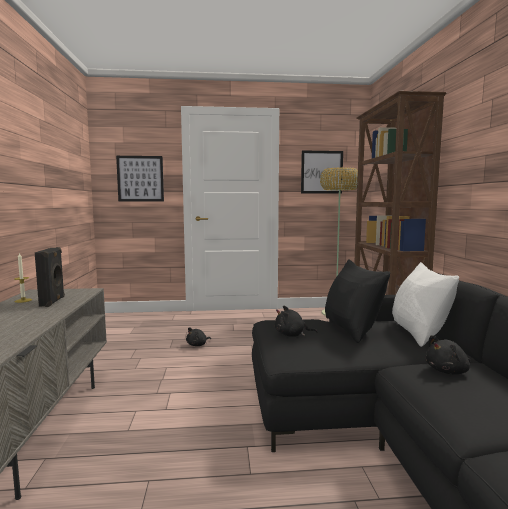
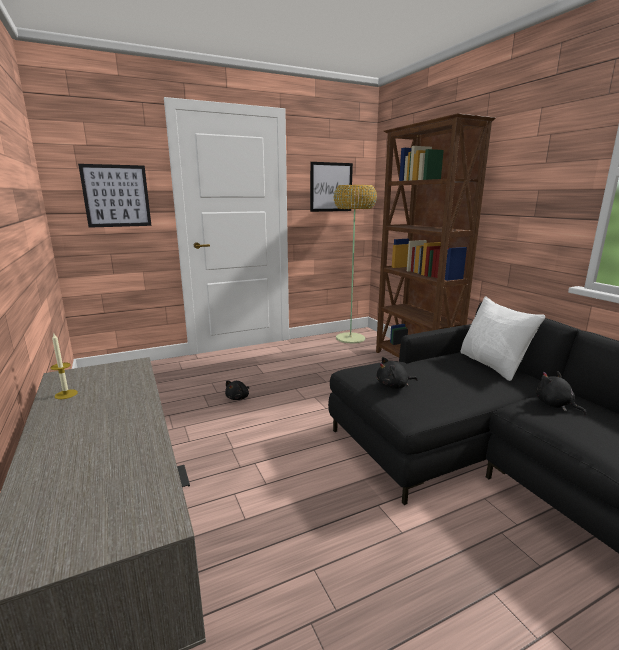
camera: 20 degrees left, 10 degrees up
black speaker [35,247,65,307] -> none
black pillow [325,259,390,343] -> none
black plush toy [425,335,471,375] -> black plush toy turned 105 degrees clockwise [536,371,586,415]

